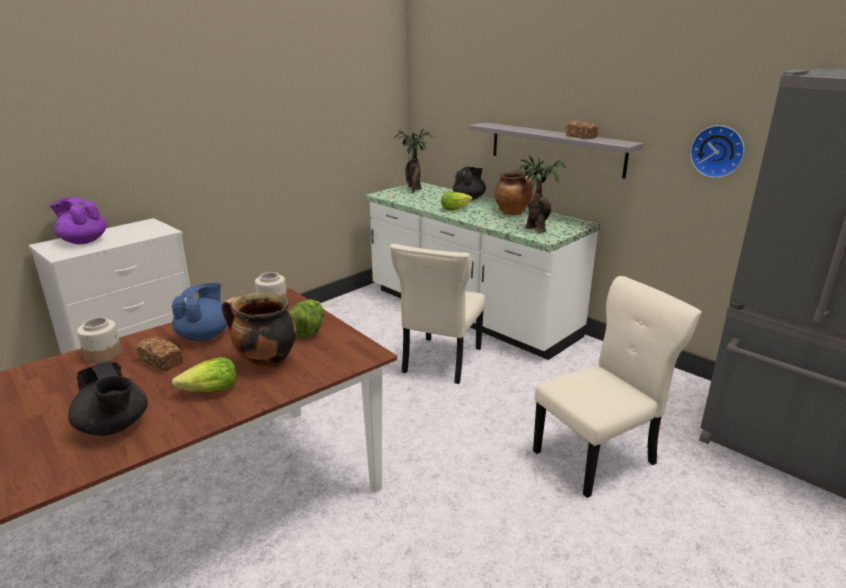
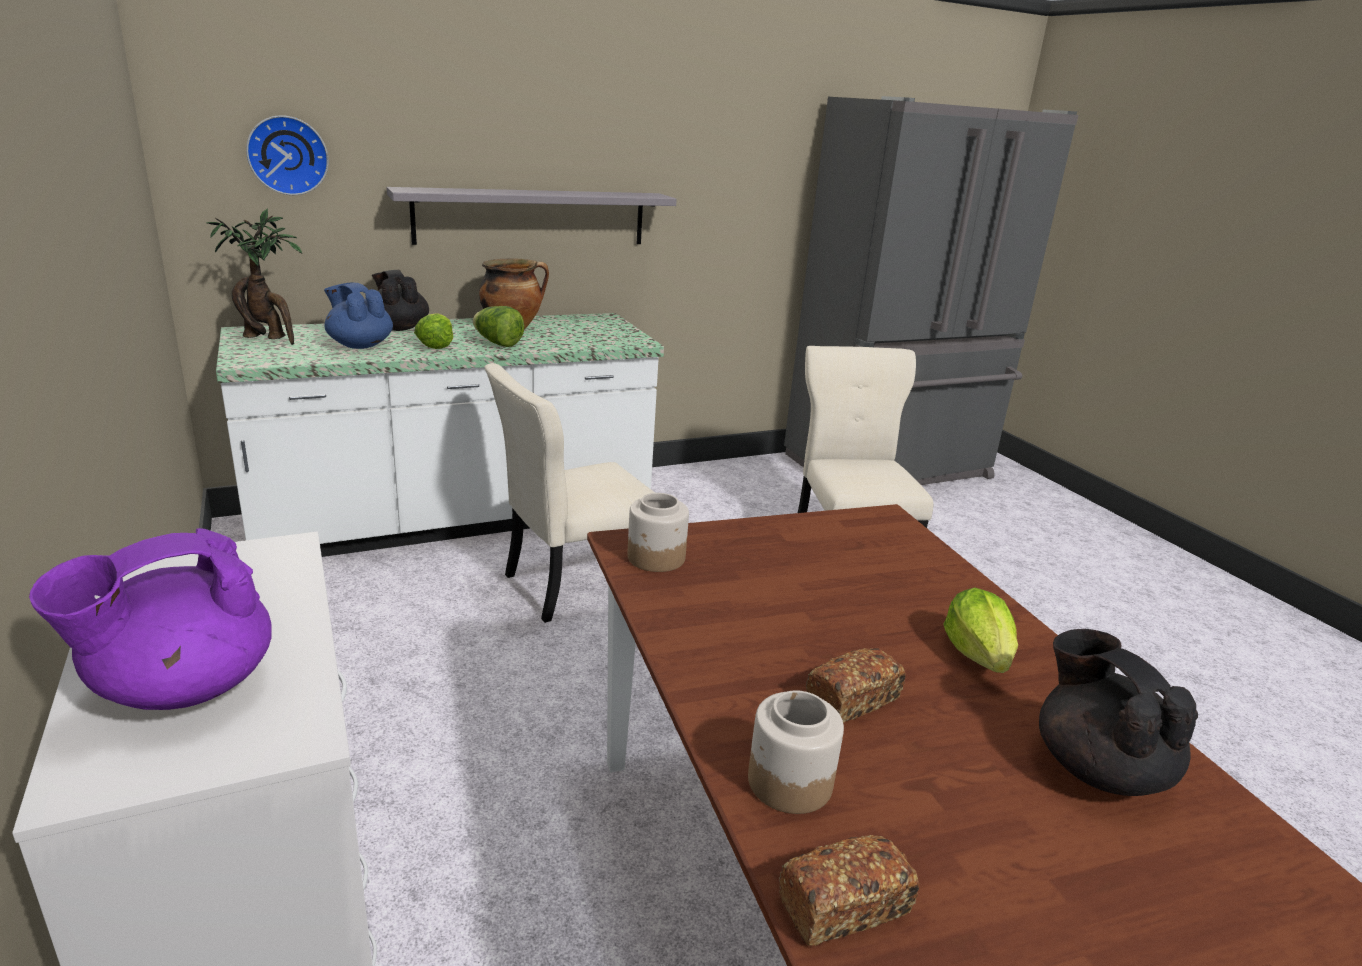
camera: 70 degrees left, 0 degrees up
black teapot [68,362,148,436] -> black teapot turned 90 degrees counterclockwise [1039,629,1198,796]
blue teapot [172,283,227,341] -> blue teapot moved to [324,282,393,349]
cooking pot [222,293,296,370] -> none
lettuce [288,300,324,338] -> lettuce moved to [473,306,524,347]
beige chair [390,244,486,384] -> beige chair turned 105 degrees clockwise [485,363,655,623]
potted plant [519,155,567,233] -> none
bread [566,121,598,139] -> bread moved to [779,835,919,946]
wall clock [690,125,745,178] -> wall clock moved to [246,115,329,195]

